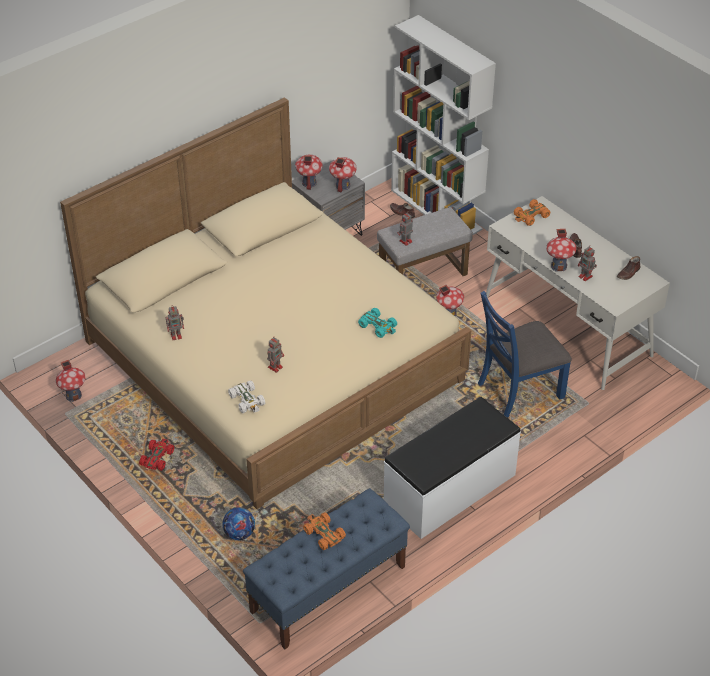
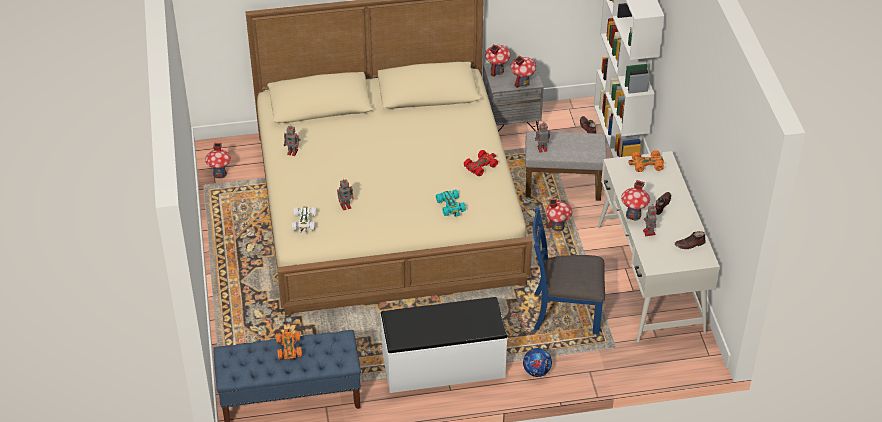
camera: 30 degrees right, 0 degrees up
red toy car [139,439,174,471] -> red toy car moved to [464,150,498,176]
football [222,507,255,540] -> football moved to [523,348,552,377]

